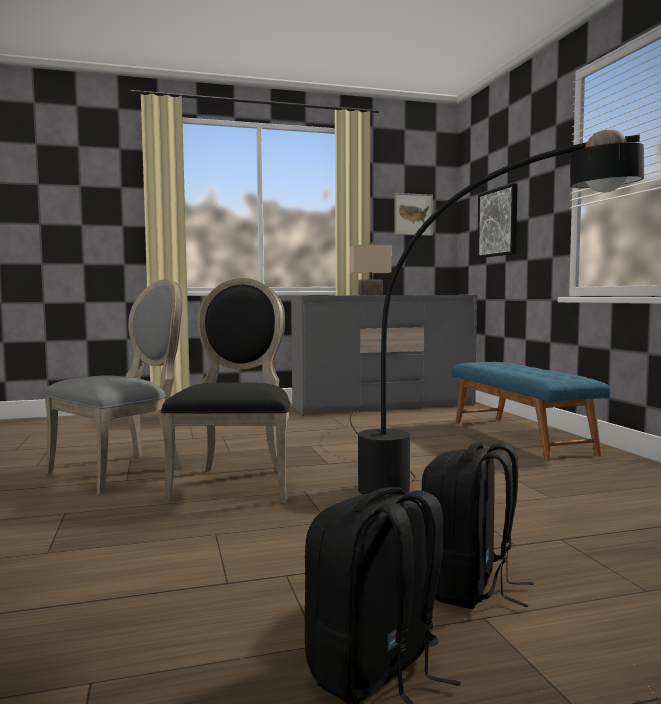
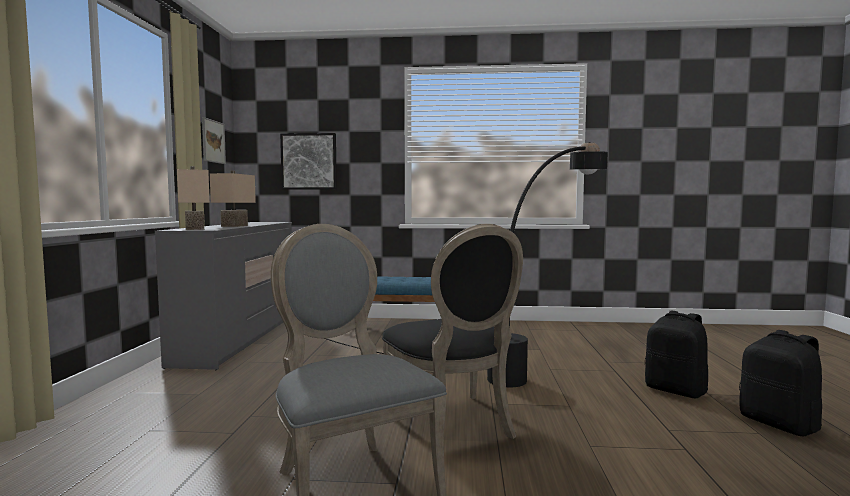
camera: 70 degrees left, 0 degrees up
black chair [161,278,290,503] -> black chair turned 135 degrees counterclockwise [382,224,523,439]
none -> beige table lamp [177,166,210,230]

